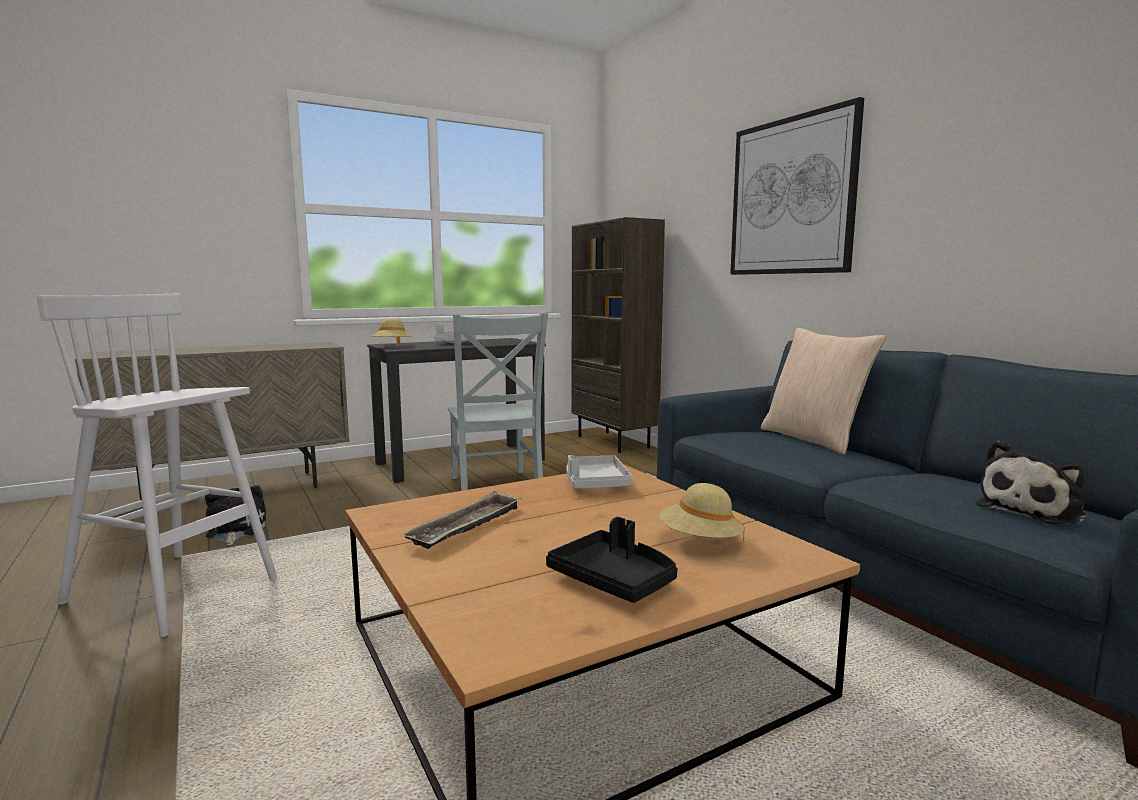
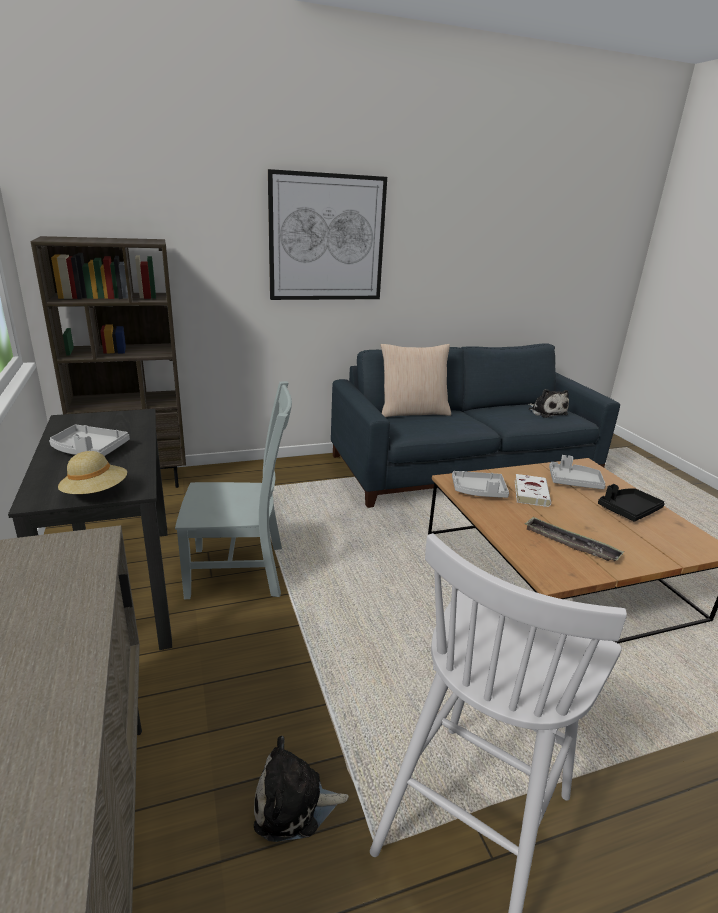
camera: 80 degrees left, 15 degrees up
beige hat [659,483,745,543] -> grey tray [549,455,606,489]
none -> white book [515,474,551,507]

